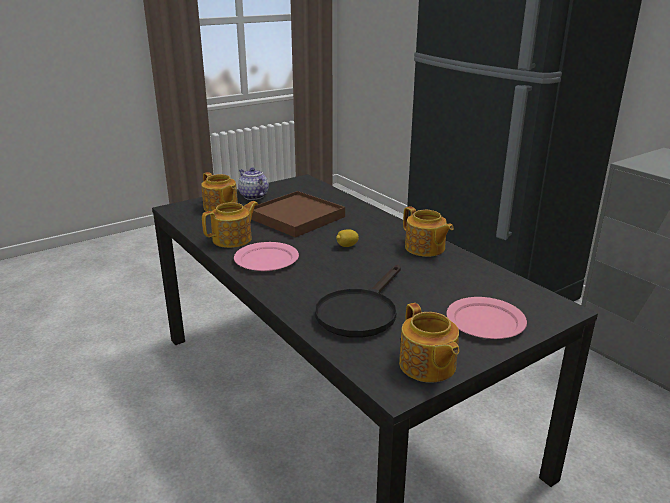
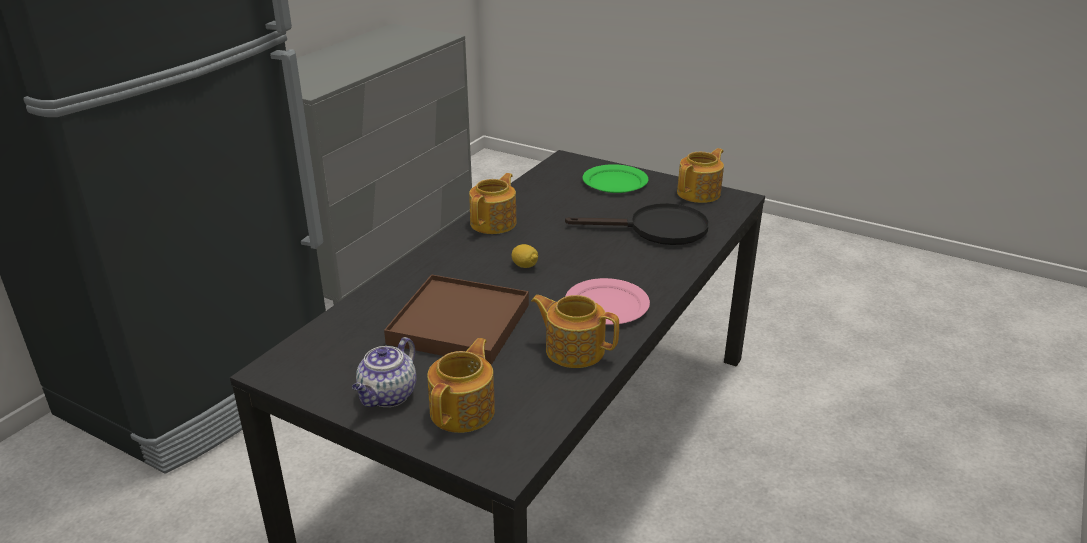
camera: 115 degrees left, 5 degrees up
pink plate [446,297,527,339] -> green plate [583,164,649,193]

